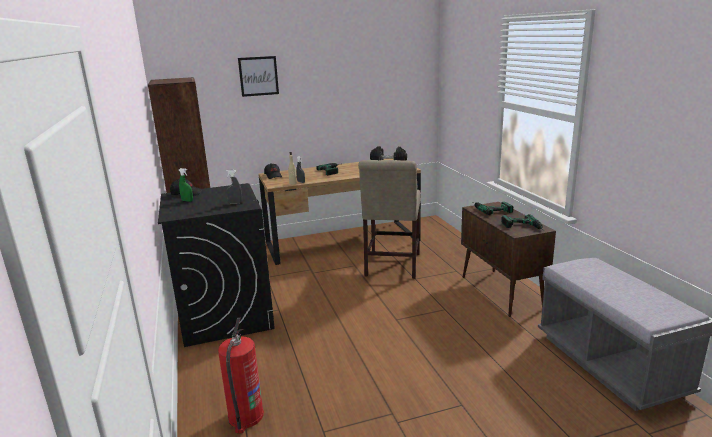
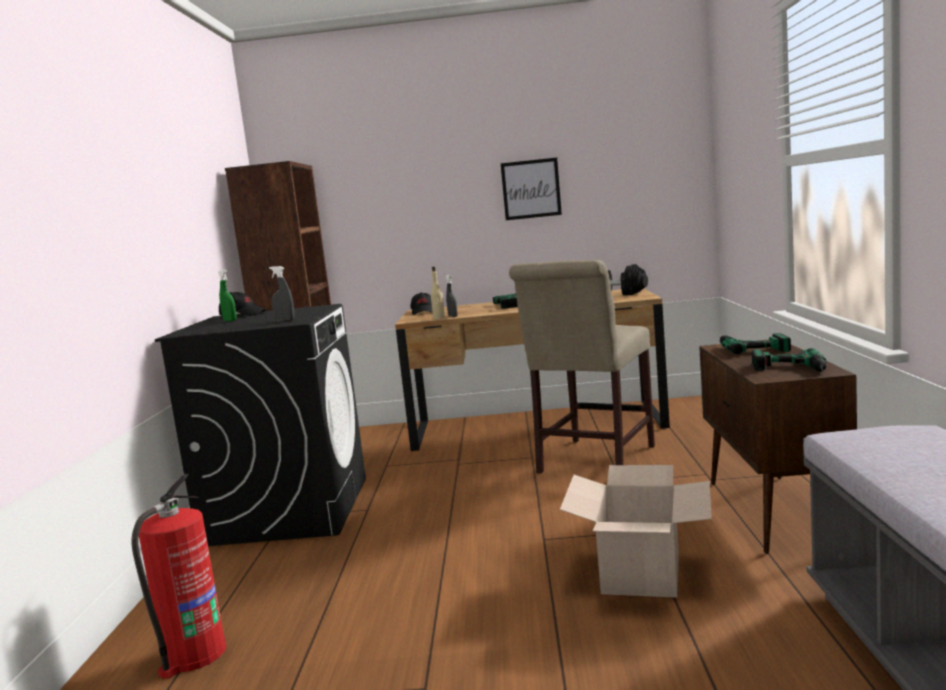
camera: 20 degrees right, 10 degrees down
picture [238,56,279,97] -> picture moved to [501,158,562,220]
none -> cardboard box [560,465,712,598]

